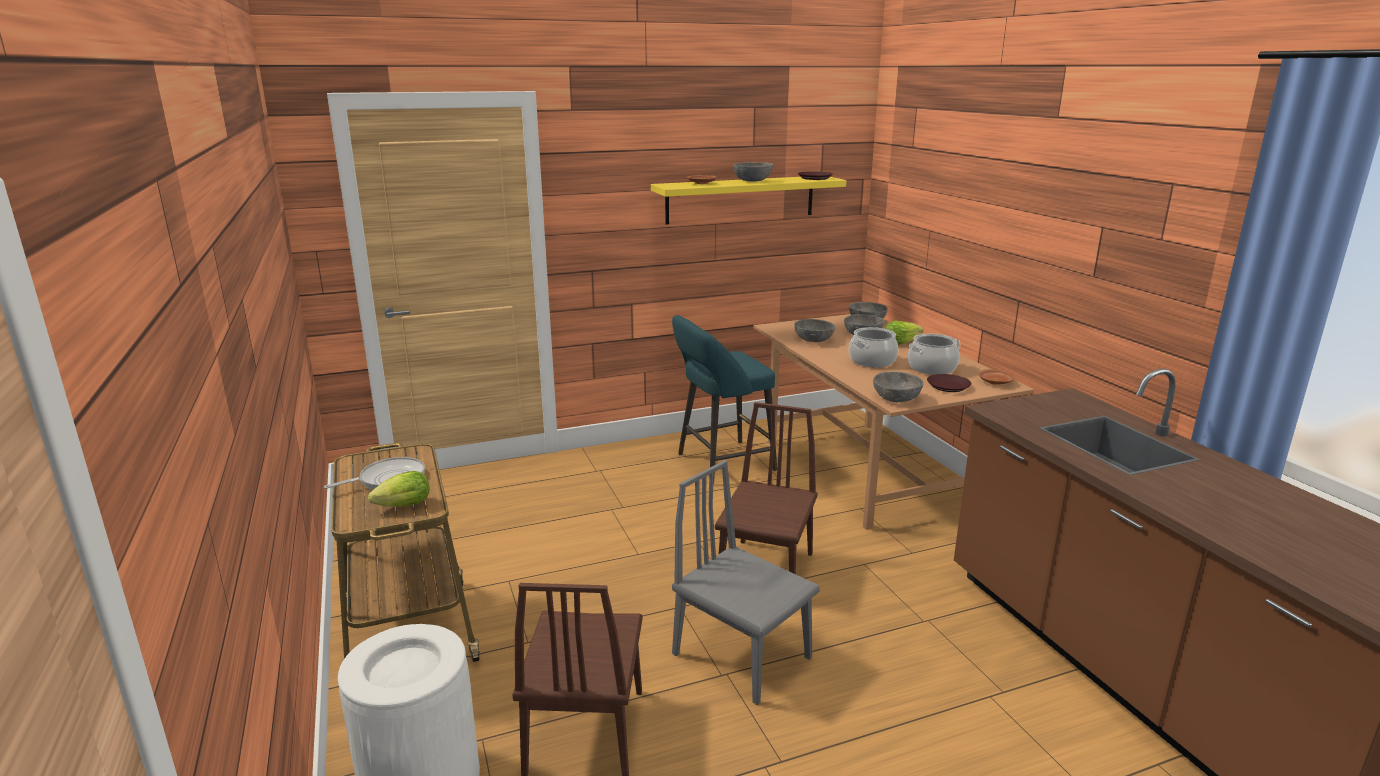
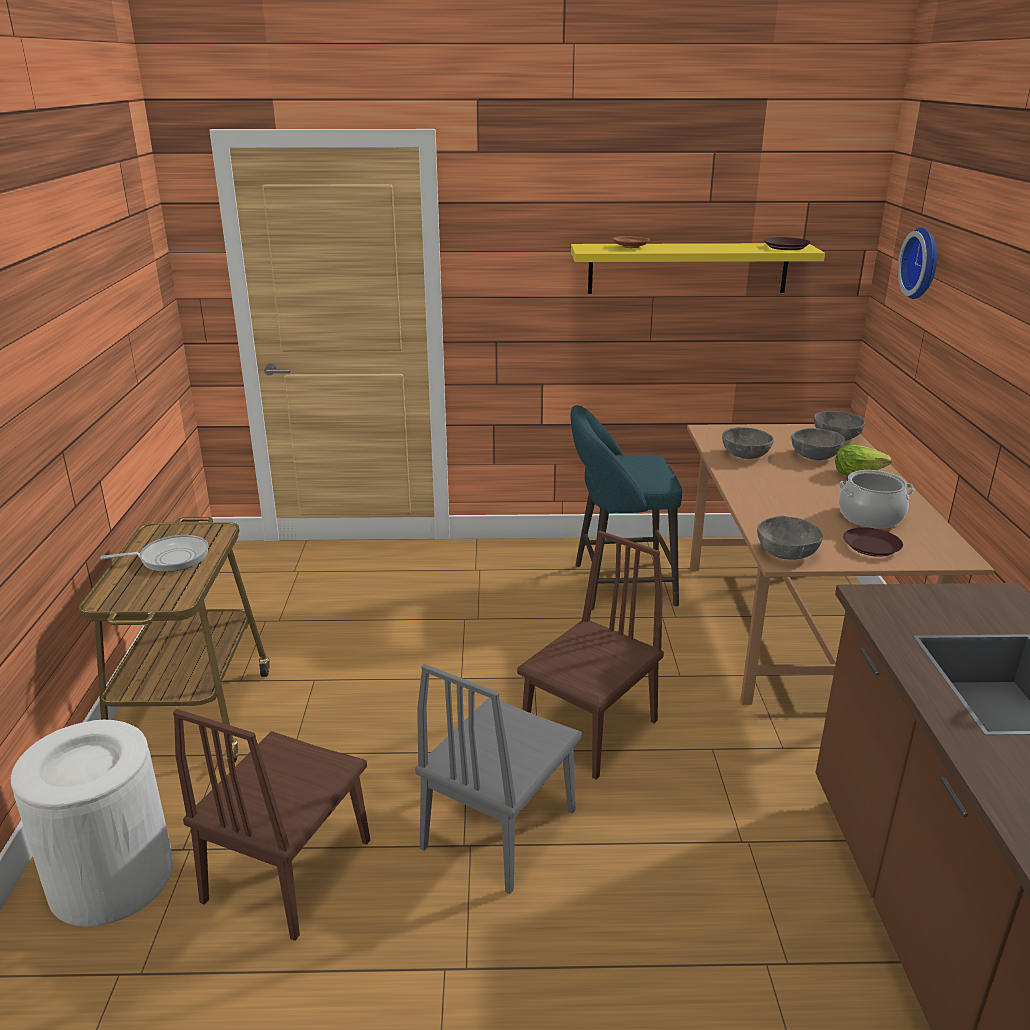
camera: 20 degrees right, 5 degrees up
lettuce [368,471,430,507] -> none
grey chair [672,460,820,705] -> grey chair turned 120 degrees counterclockwise [415,664,582,894]
grey bowl [733,162,773,182] -> none
cooking pot [849,327,898,368] -> none
brown plate [979,369,1015,385] -> none
none -> wall clock [898,227,937,299]

